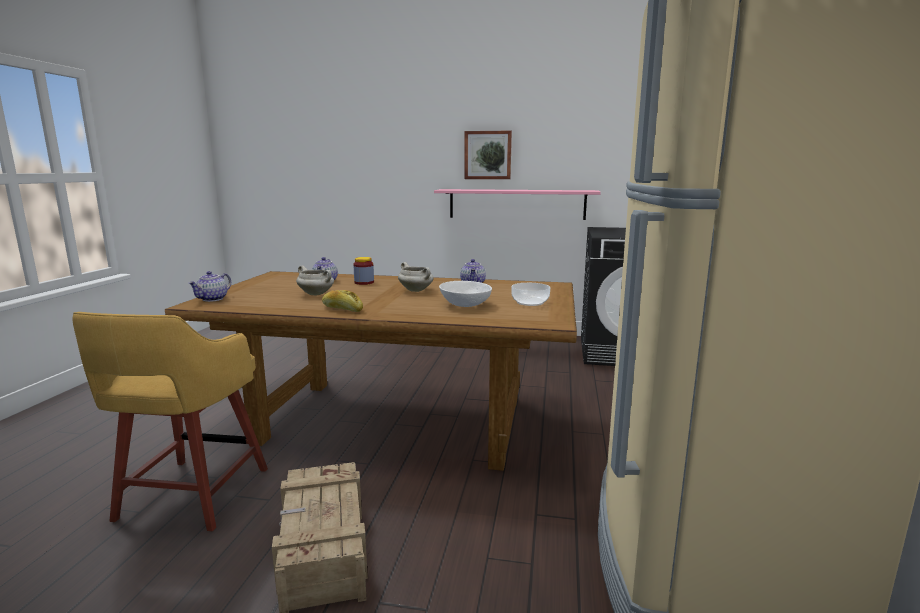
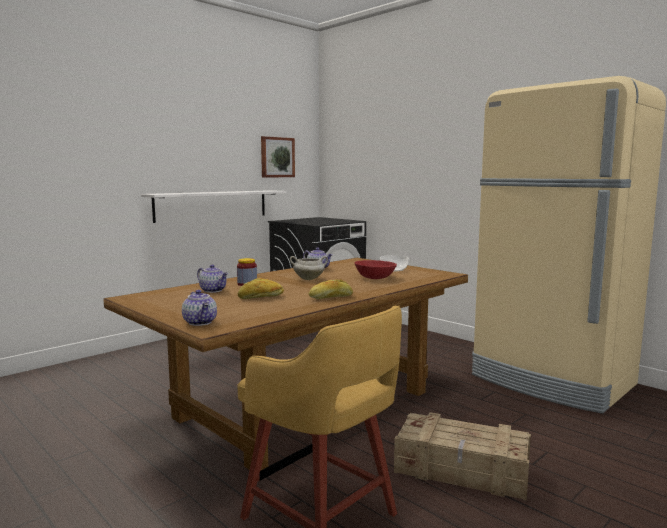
camera: 55 degrees left, 5 degrees down
white cooking pot [296,265,334,295] -> bread [238,278,284,299]
pink shelf [434,189,601,220] -> white shelf [141,190,286,223]
white bowl [439,281,492,307] -> red bowl [355,260,397,279]
picture [464,131,512,179] -> picture moved to [261,136,295,177]

